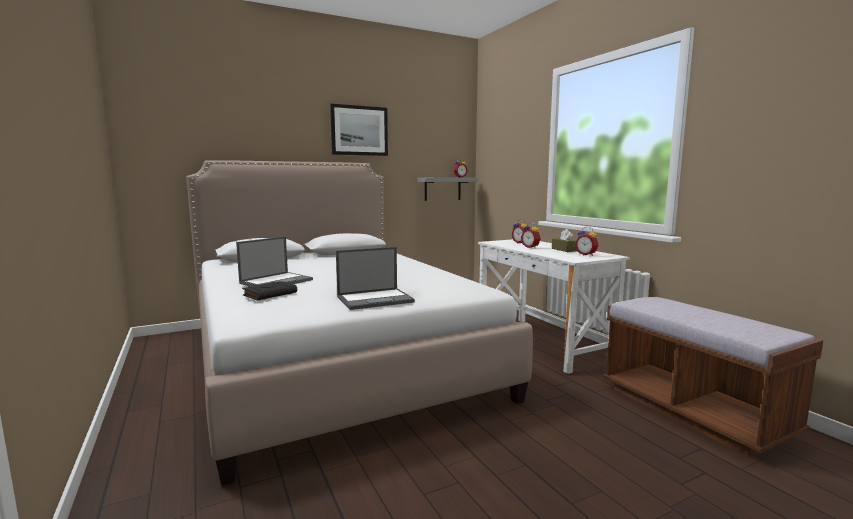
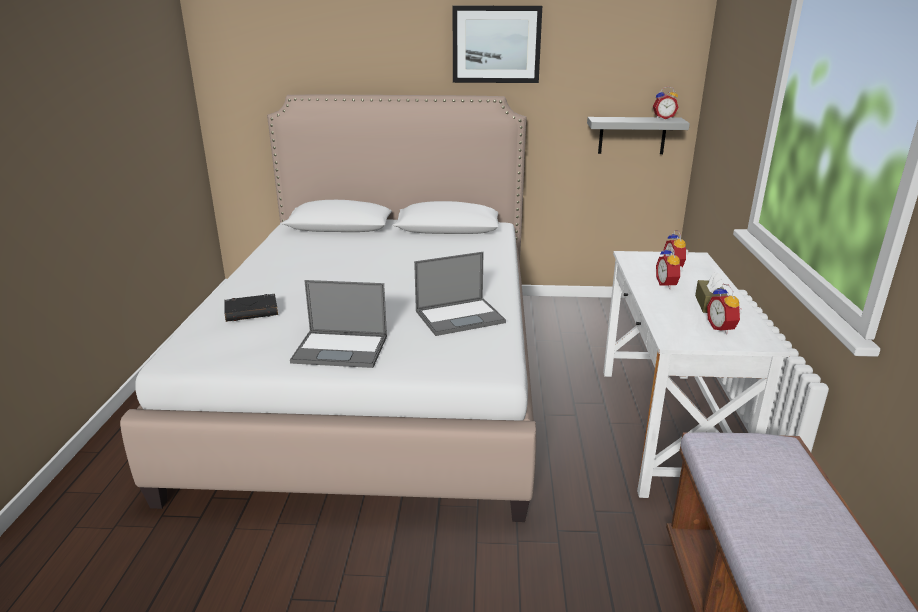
camera: 30 degrees right, 15 degrees up
laptop [236,236,313,286] -> laptop moved to [414,252,506,336]

